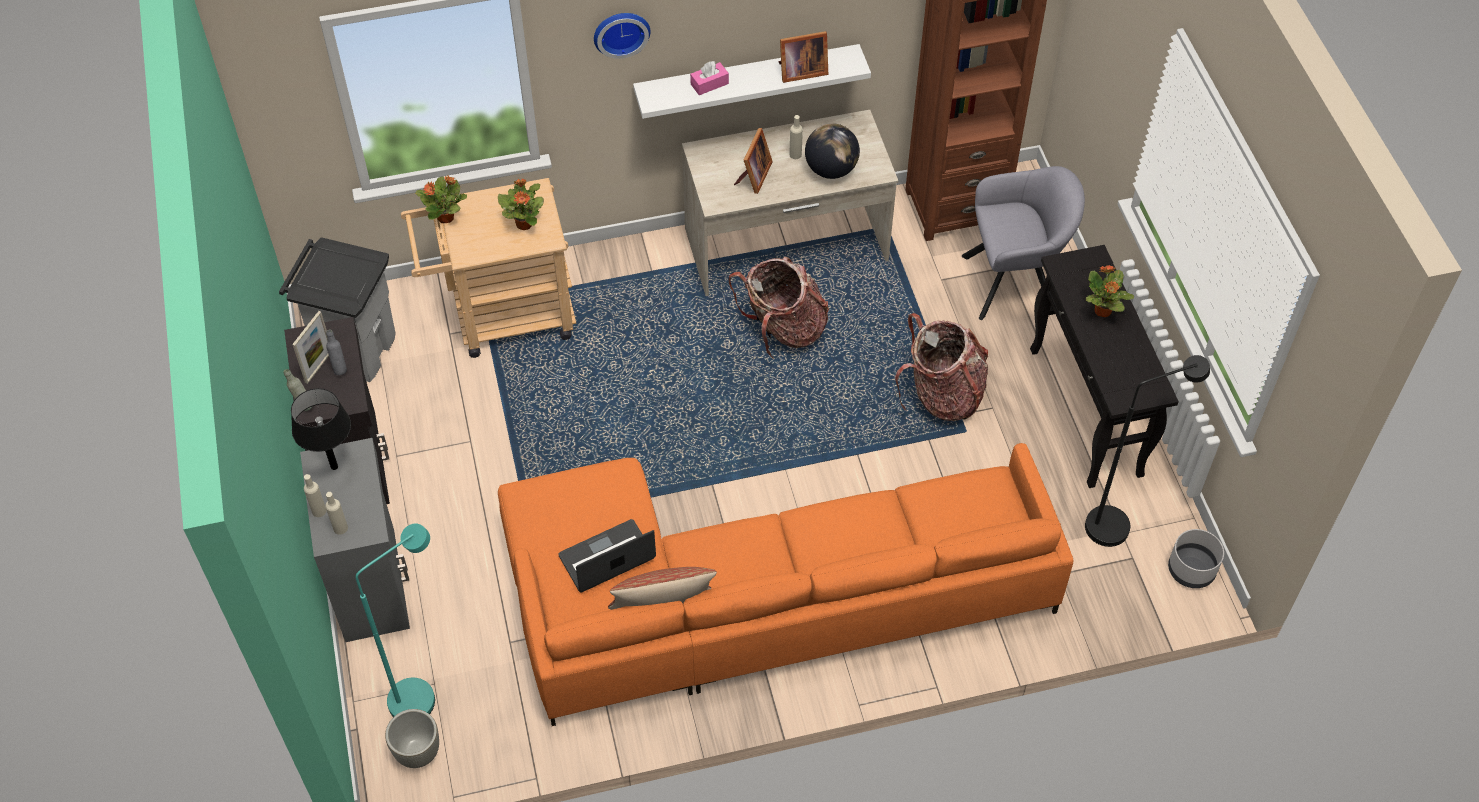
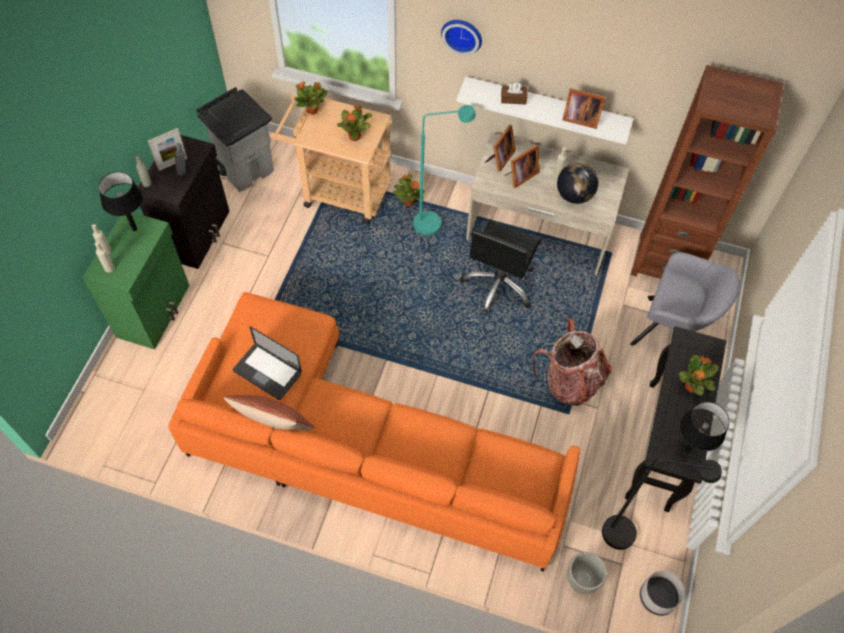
camera: 30 degrees right, 5 degrees up
grey cabinet [300,438,410,642] -> green cabinet [82,212,190,350]
turquoise floor lamp [356,524,435,717] -> turquoise floor lamp moved to [413,105,476,236]
grey planter [385,709,439,768] -> grey planter moved to [567,552,607,594]
laptop [558,519,656,592] -> laptop turned 150 degrees counterclockwise [233,326,302,400]
pink tissue box [690,61,729,95] -> brown tissue box [501,83,528,105]
backpack [729,257,829,358] -> black office chair [460,220,541,315]
none -> potted plant [393,174,425,206]
none -> picture frame [485,124,516,172]
none -> black table lamp [680,402,729,454]

